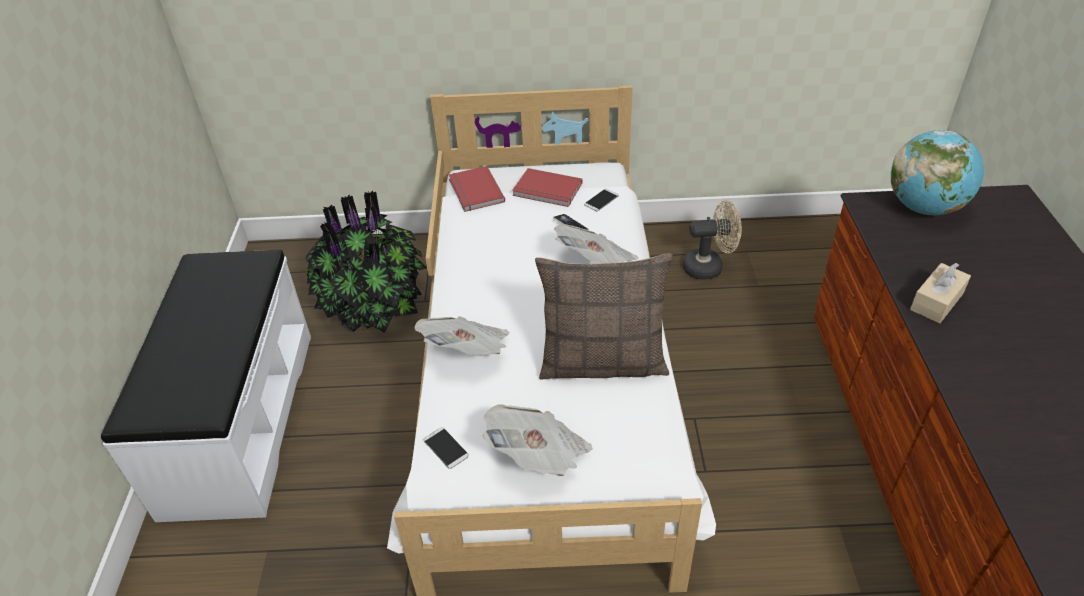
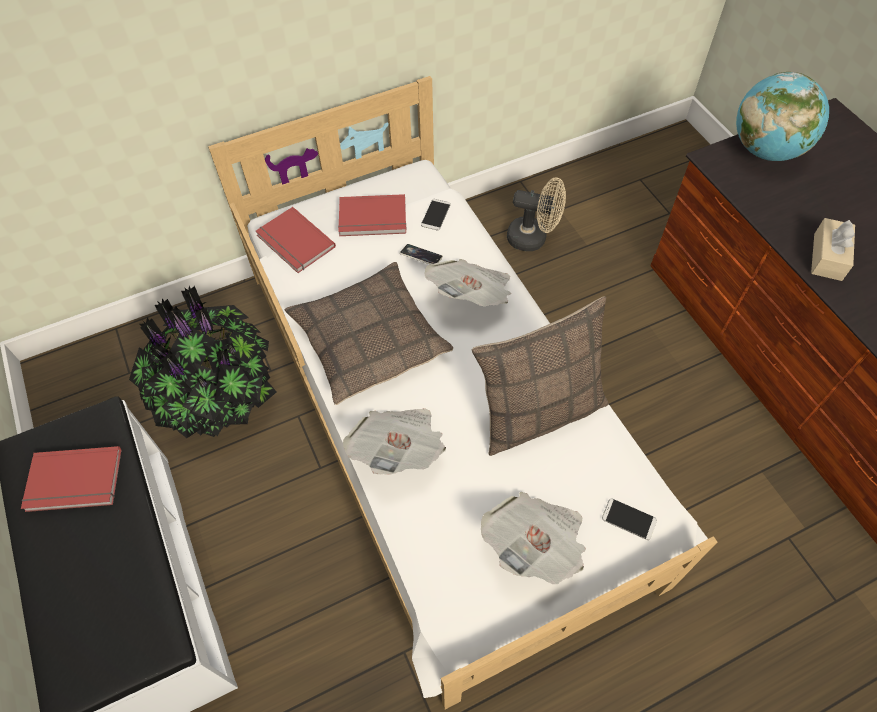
camera: 25 degrees left, 15 degrees up
phone [424,427,469,469] -> phone moved to [602,498,657,540]
beige fan [683,200,742,280] -> beige fan turned 45 degrees clockwise [507,177,566,251]
none -> red book [21,446,122,512]
none -> pillow [285,262,454,405]

